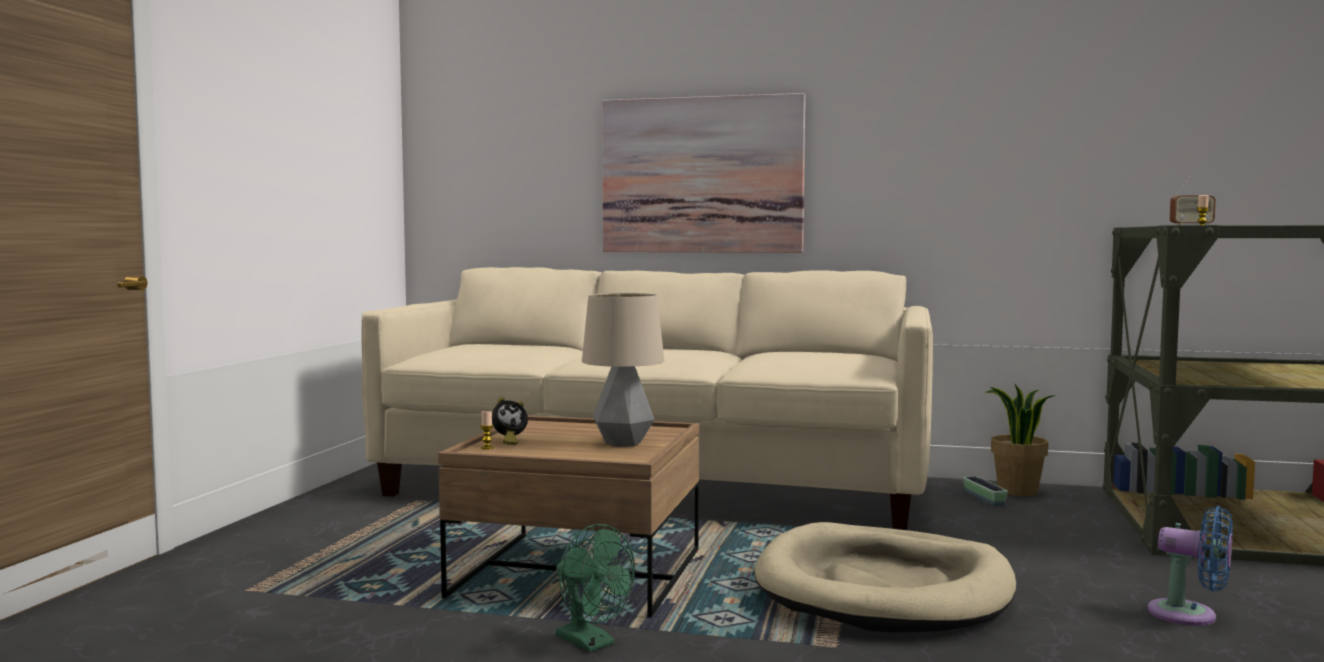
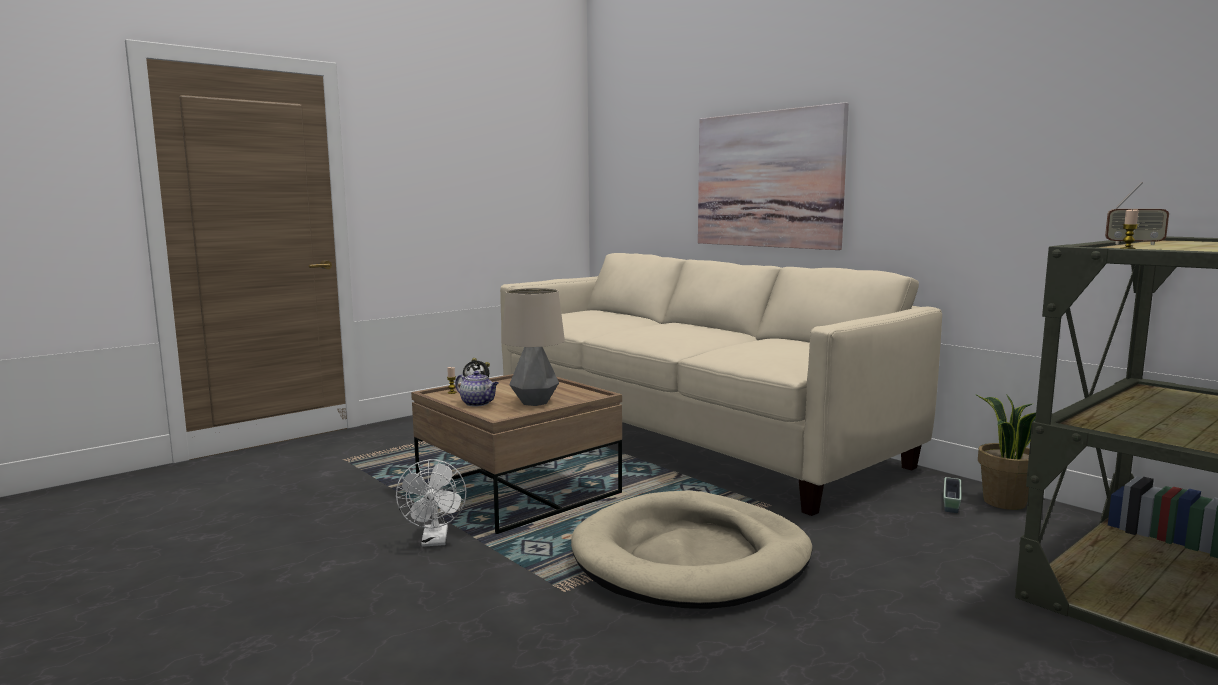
camera: 35 degrees right, 5 degrees up
green fan [556,524,635,652] -> white fan [396,459,466,547]
blue fan [1147,506,1233,626] -> none
none -> teapot [455,371,499,407]

